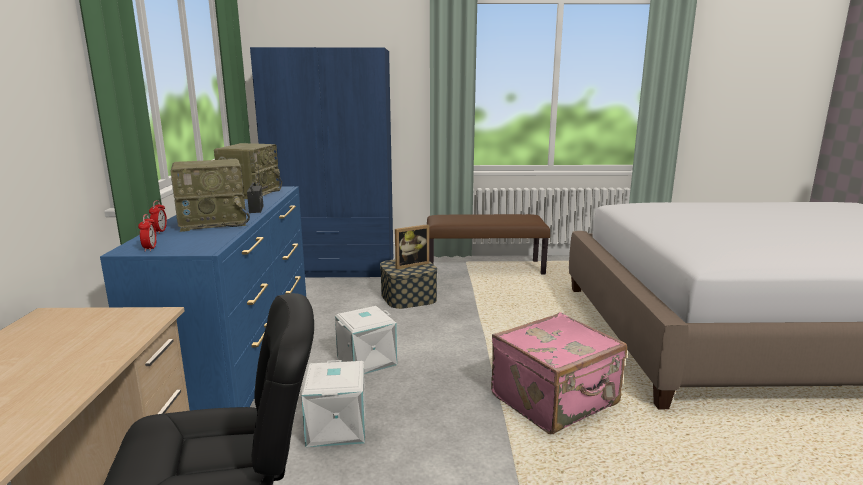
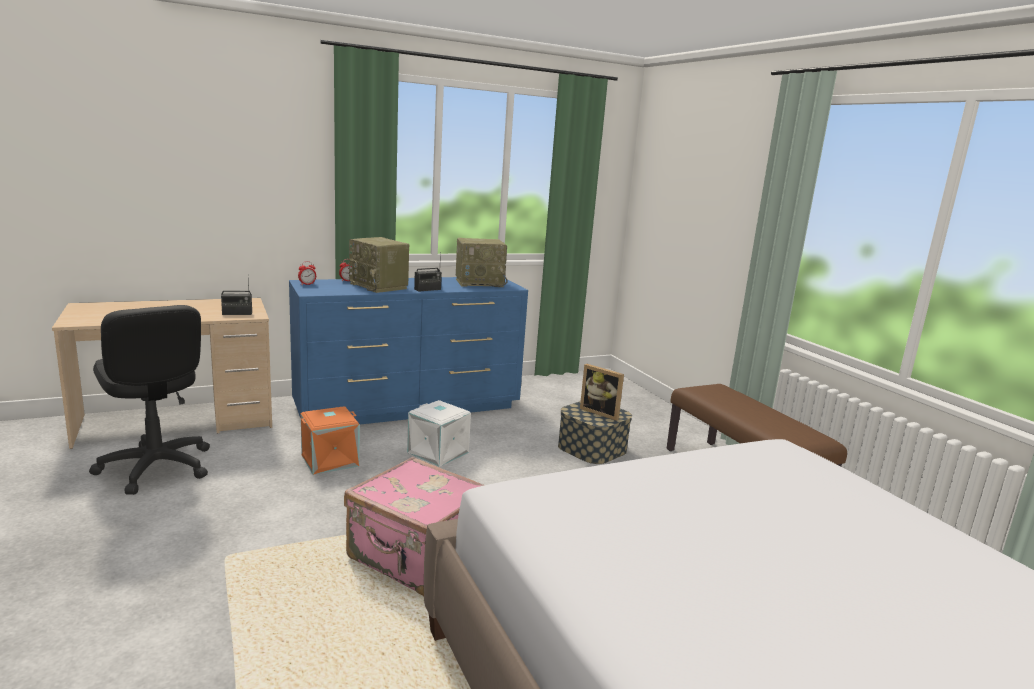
camera: 65 degrees right, 0 degrees up
blue wardrobe [250,47,393,277] -> none
white storage box [301,360,366,447] -> orange storage box [301,406,359,475]
none -> radio [221,278,252,315]

